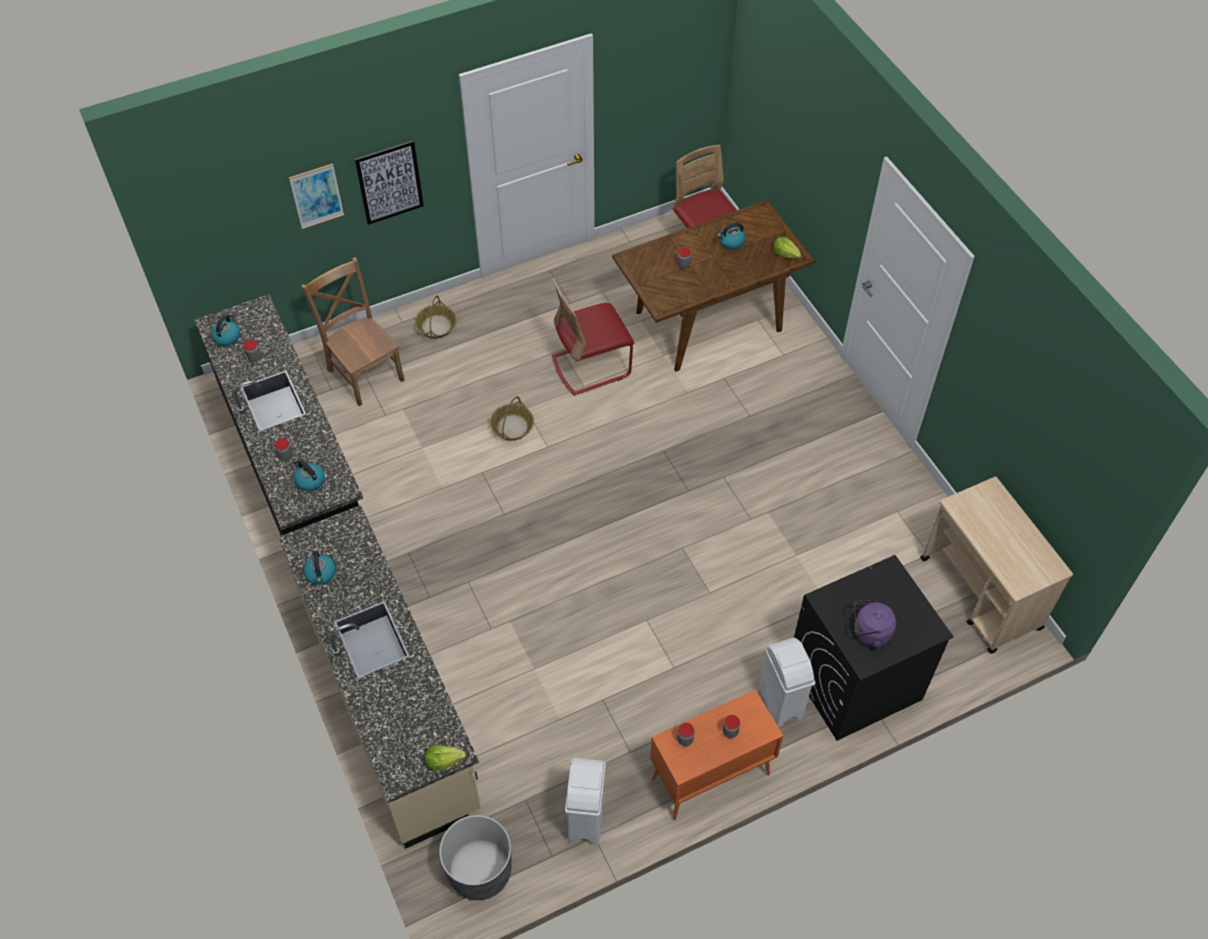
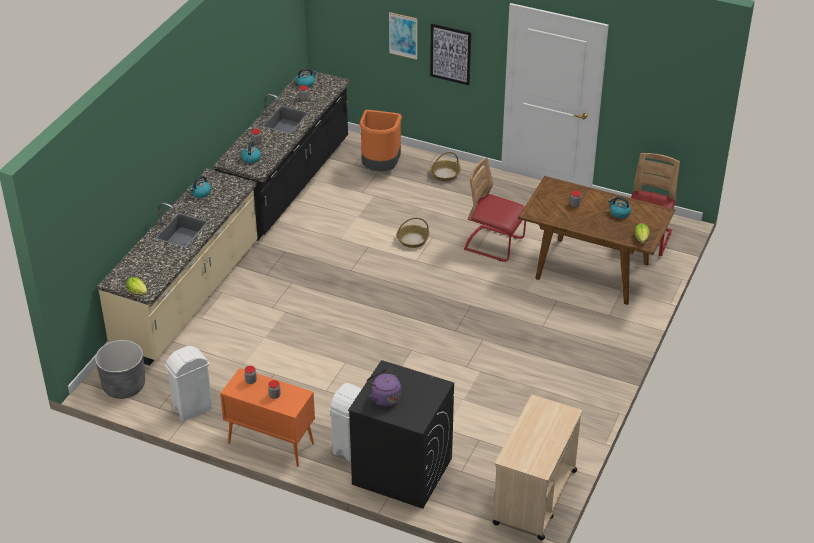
camera: 50 degrees right, 15 degrees down
brown chair [301,257,405,406] -> orange trash can [359,110,402,171]

